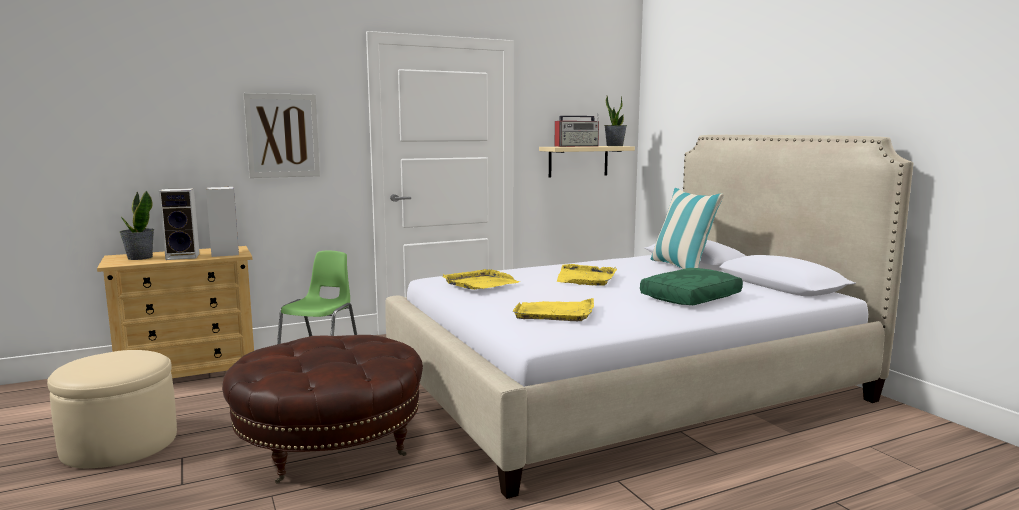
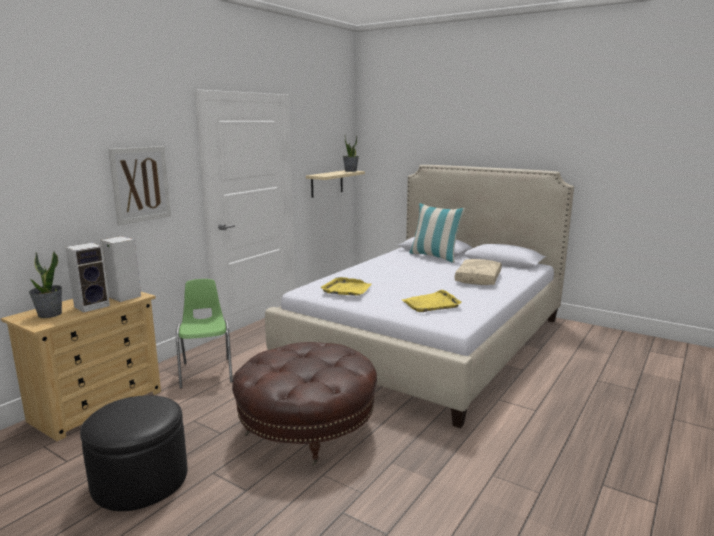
camera: 30 degrees left, 5 degrees up
beige ottoman [47,350,177,468] -> black ottoman [80,395,187,511]
radio [555,114,599,147] -> none
yellow tray [557,264,617,286] -> none
green pillow [640,268,743,305] -> beige pillow [455,259,502,285]

